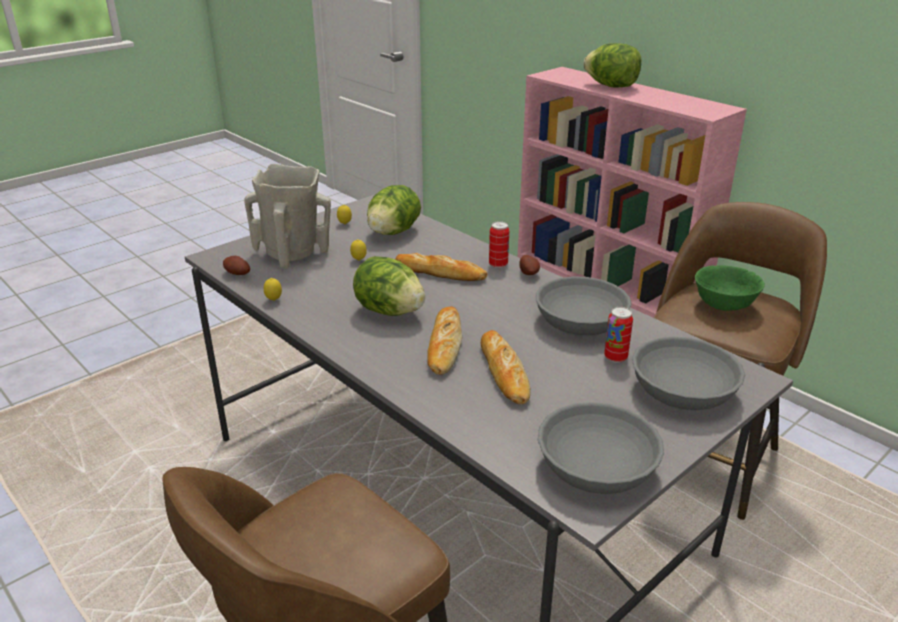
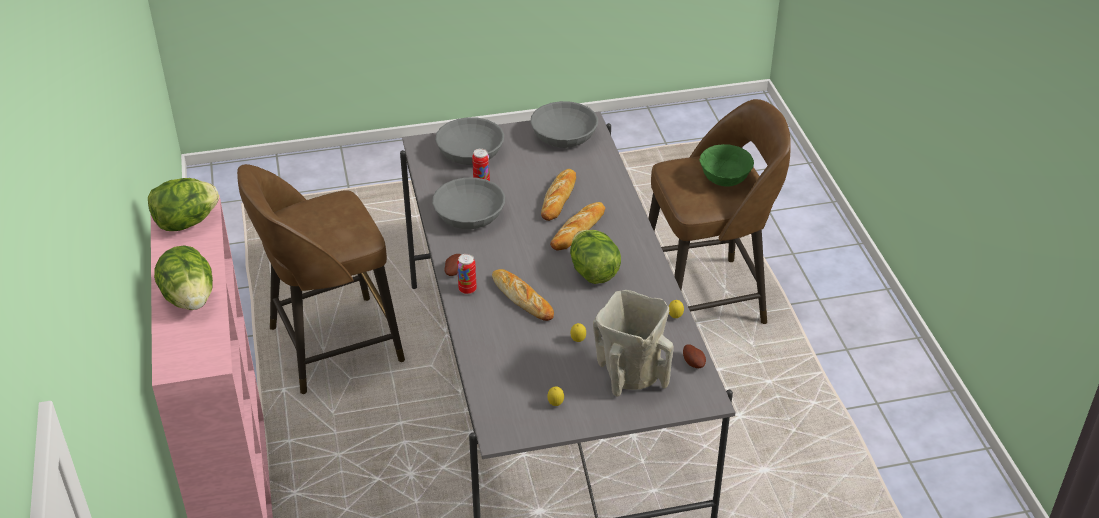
camera: 150 degrees left, 10 degrees up
lettuce [367,185,421,235] -> lettuce moved to [148,178,219,231]
green bowl [695,265,765,311] -> green bowl moved to [699,144,754,187]

